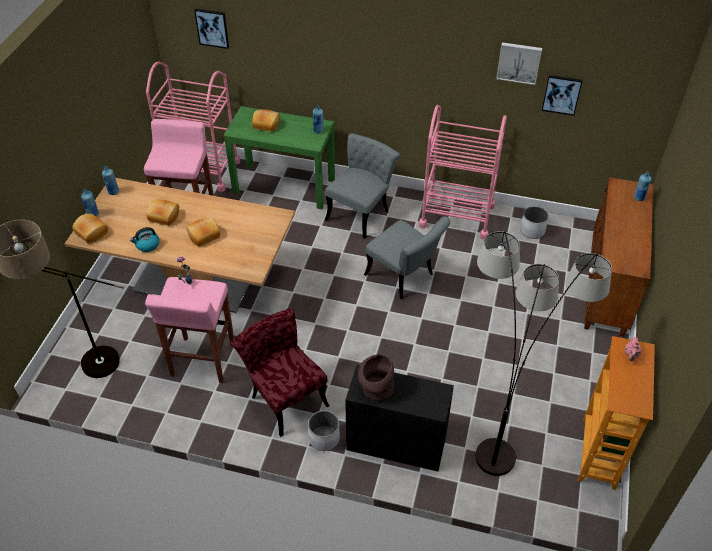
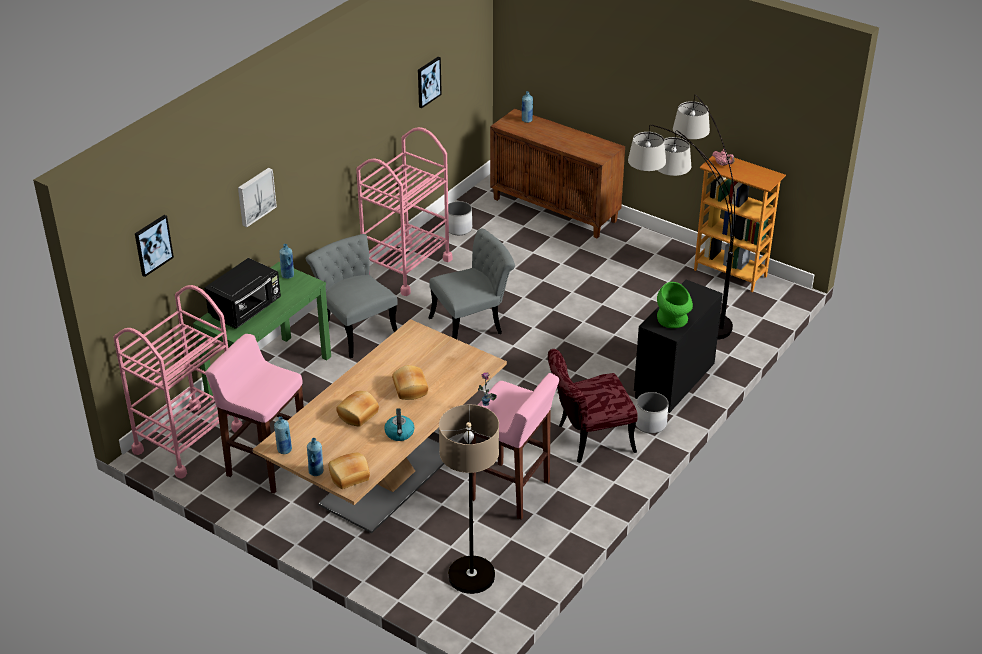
camera: 70 degrees left, 10 degrees down
bread [252,109,280,132] -> black microwave [204,258,281,329]
brown vase [358,354,394,401] -> green vase [657,282,693,328]
picture [496,42,542,85] -> picture moved to [238,168,277,227]

